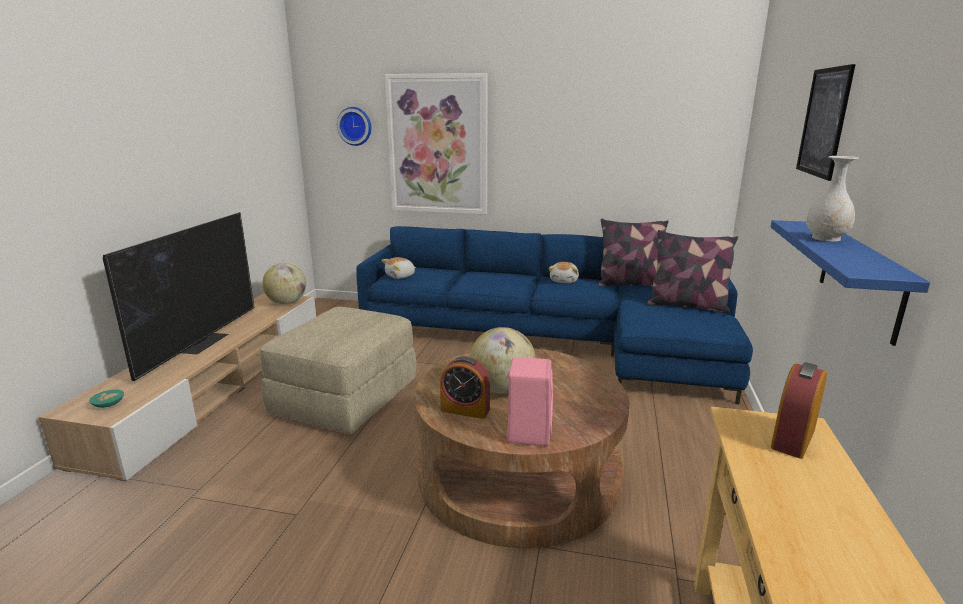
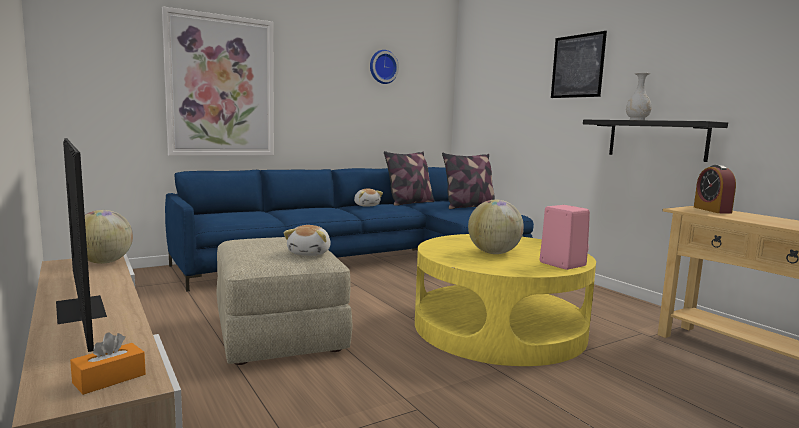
camera: 45 degrees left, 10 degrees down
turquoise bowl [89,389,124,408] -> orange tissue box [70,333,146,395]
wall clock [337,107,371,146] -> wall clock moved to [370,50,399,84]
plush toy [382,257,416,279] -> plush toy moved to [284,225,331,256]
brown coffee table [414,348,629,548] -> yellow coffee table [415,234,596,366]
alarm clock [440,356,490,419] -> none
blue shelf [771,220,930,346] -> black shelf [583,120,728,162]

